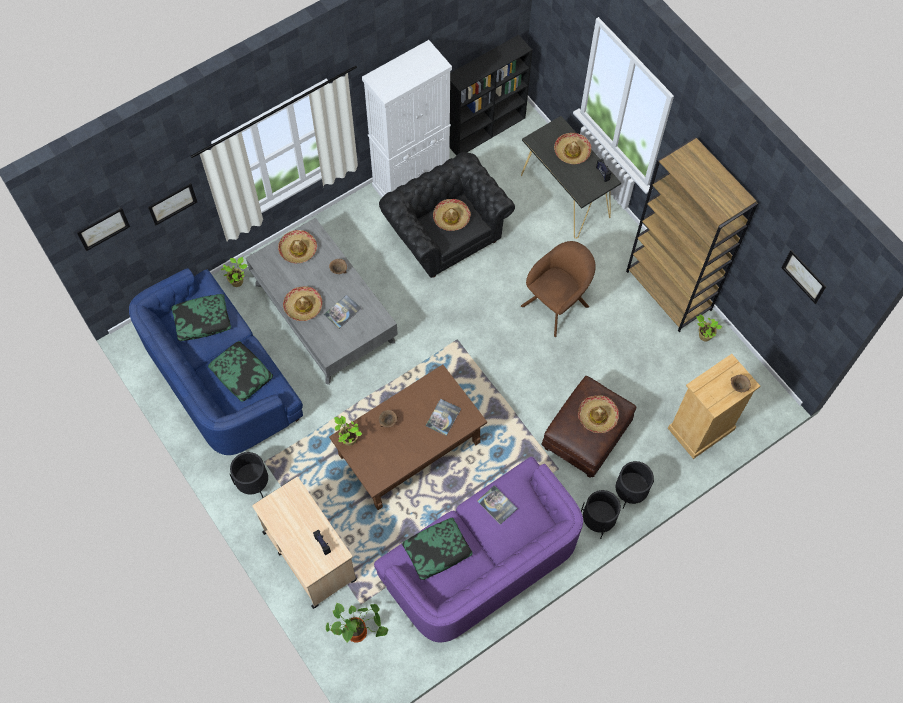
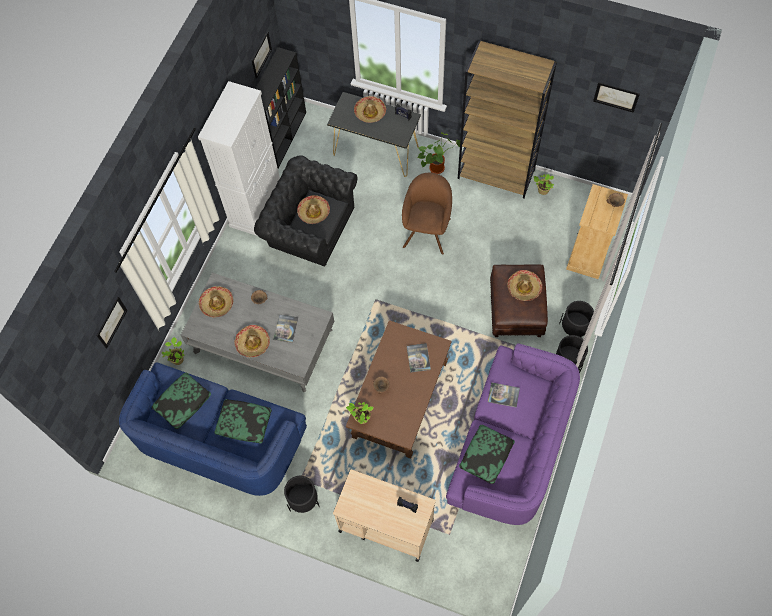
camera: 30 degrees left, 0 degrees up
picture [77,208,130,251] -> picture moved to [252,31,272,79]
potted plant [326,602,388,643] -> potted plant moved to [417,132,460,174]

